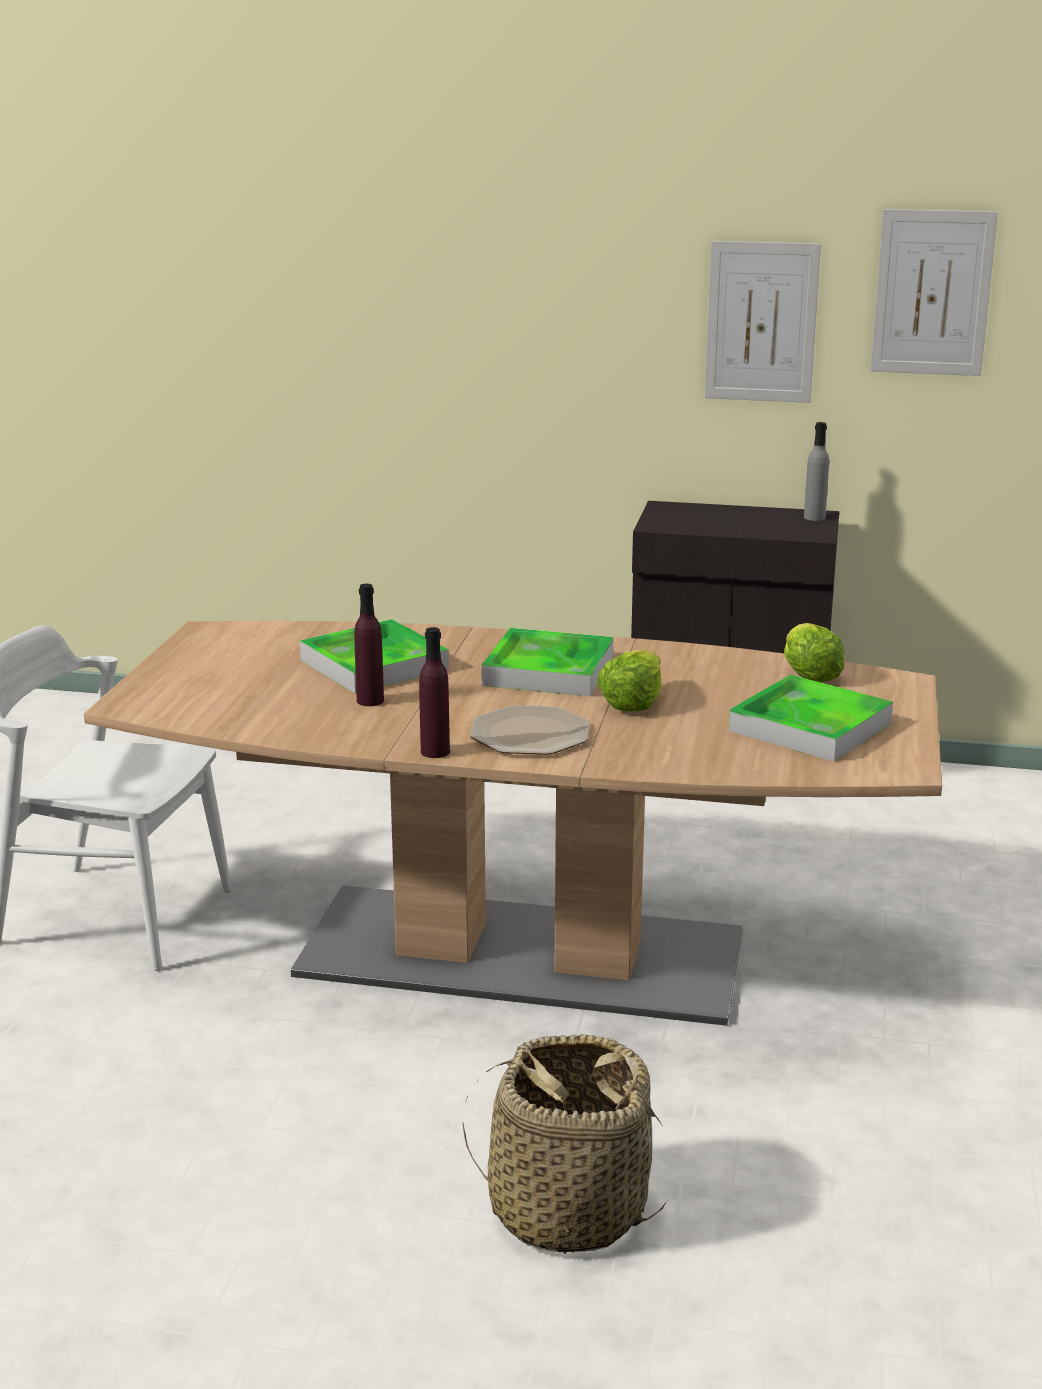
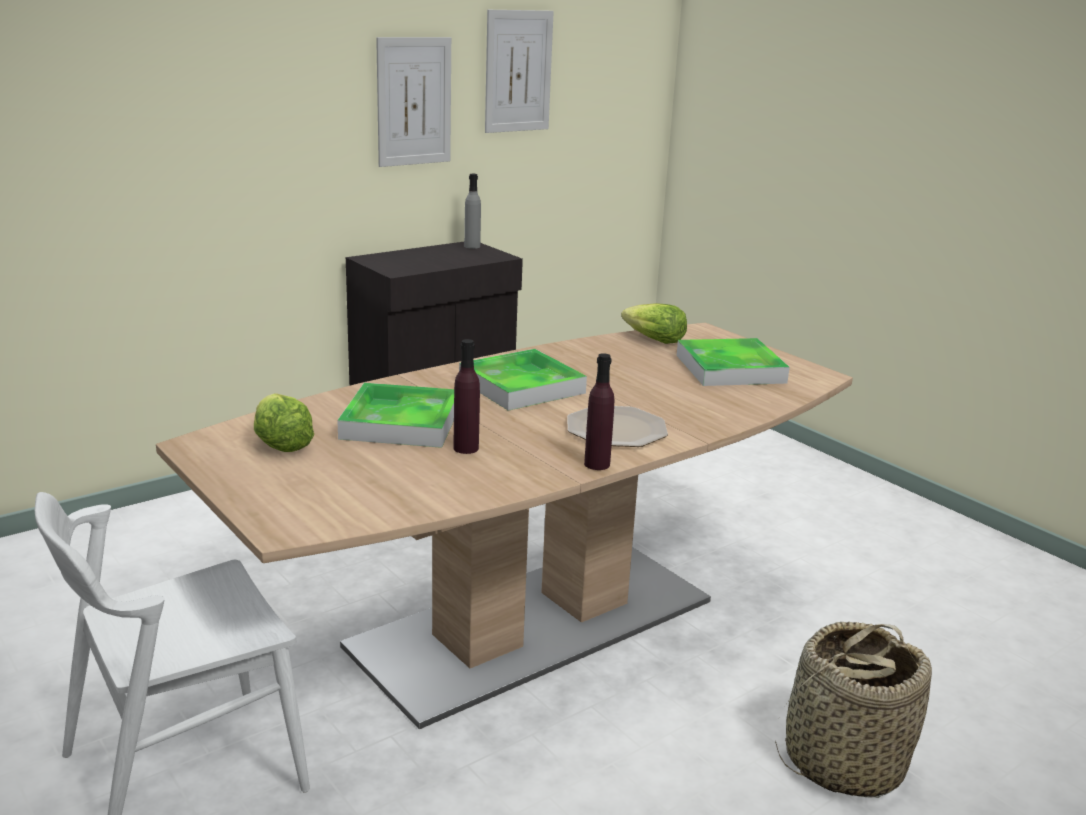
camera: 50 degrees left, 0 degrees up
lettuce [597,650,661,711] -> lettuce moved to [254,393,314,452]

